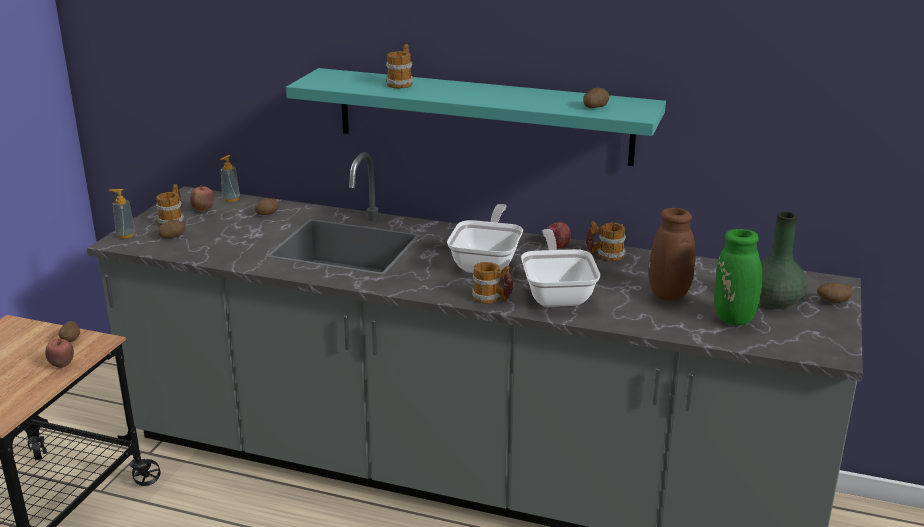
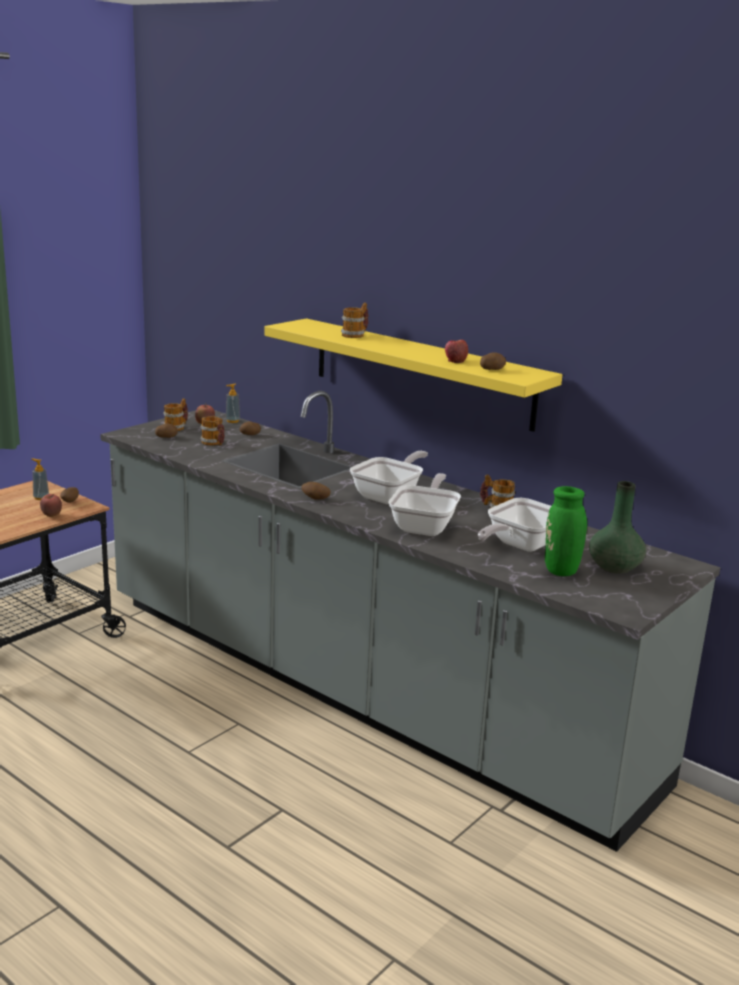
camera: 20 degrees right, 5 degrees down
soap dispenser [109,189,135,238] -> soap dispenser moved to [31,459,49,500]
turquoise shelf [286,68,666,166] -> yellow shelf [265,318,562,432]
mug [472,262,513,304] -> mug moved to [200,416,225,446]
apple [547,222,571,249] -> apple moved to [445,340,468,363]
brown vase [649,208,696,300] -> frying pan [478,498,551,552]
potato [817,283,853,303] -> potato moved to [301,482,331,500]

